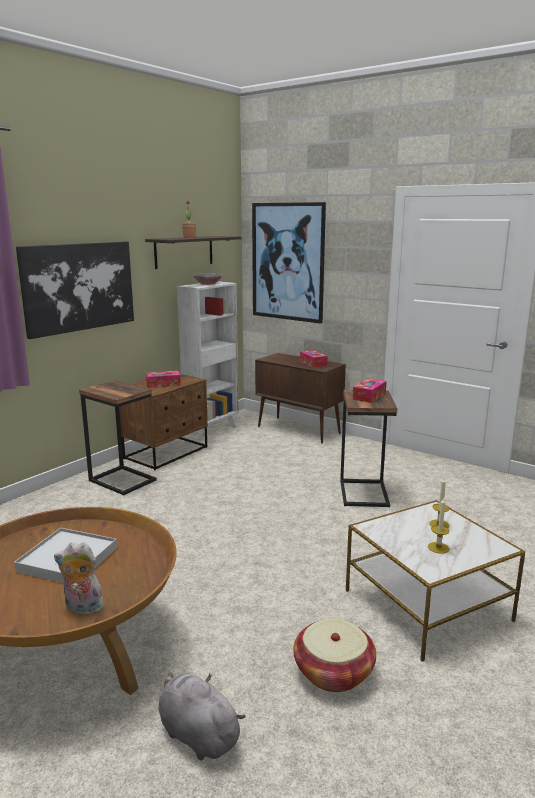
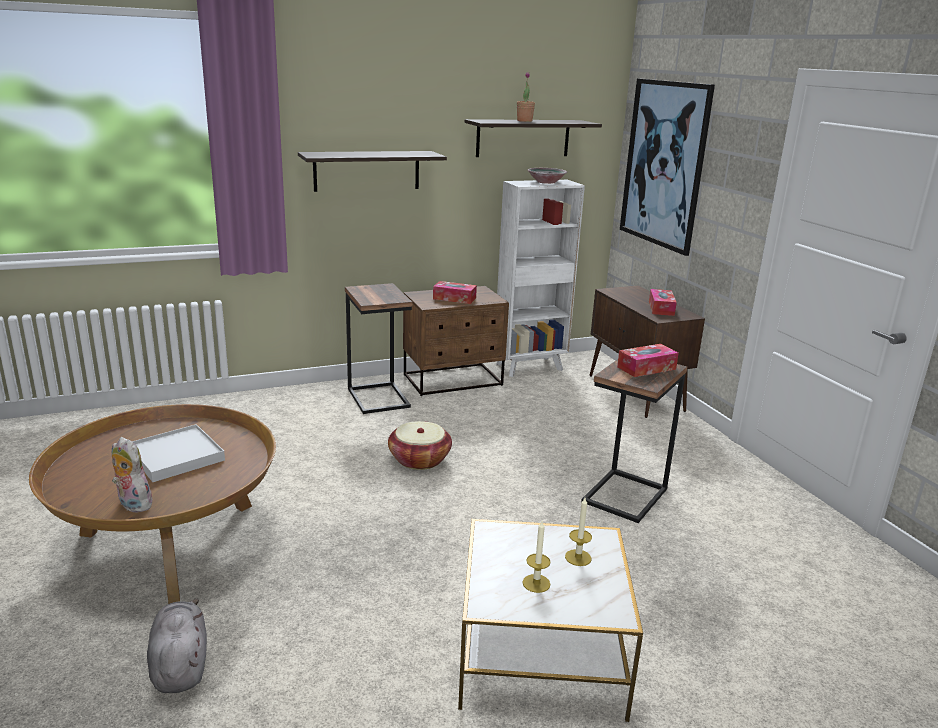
camera: 30 degrees right, 5 degrees up
picture [16,241,134,339] -> shelf [298,151,447,192]
basket [293,619,376,692] -> basket moved to [388,421,452,470]

